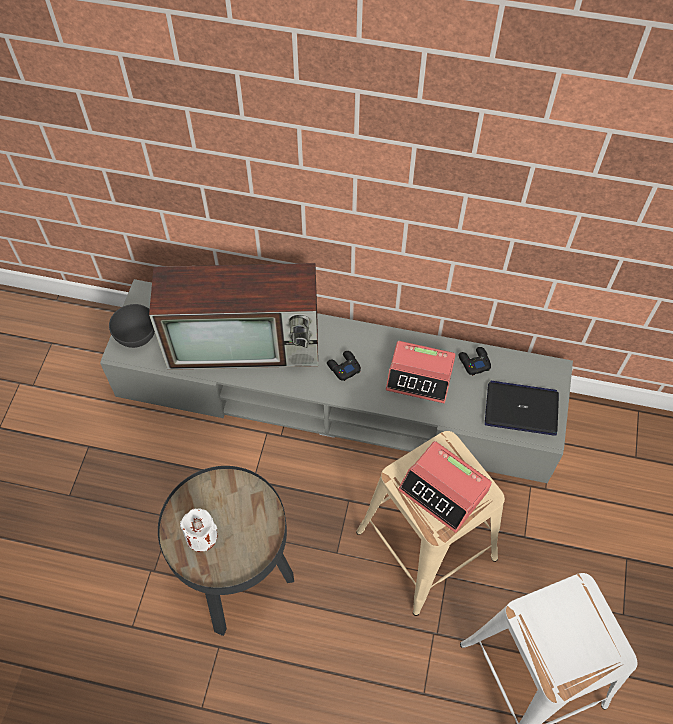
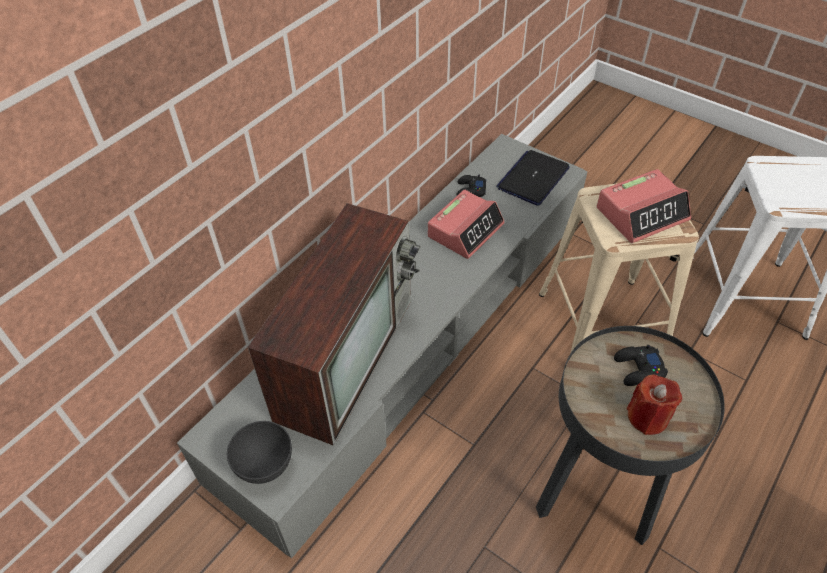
camera: 65 degrees left, 10 degrees down
white candle [180,508,218,552] -> red candle [627,375,682,435]
black game controller [327,351,361,381] -> black game controller moved to [614,345,668,386]

